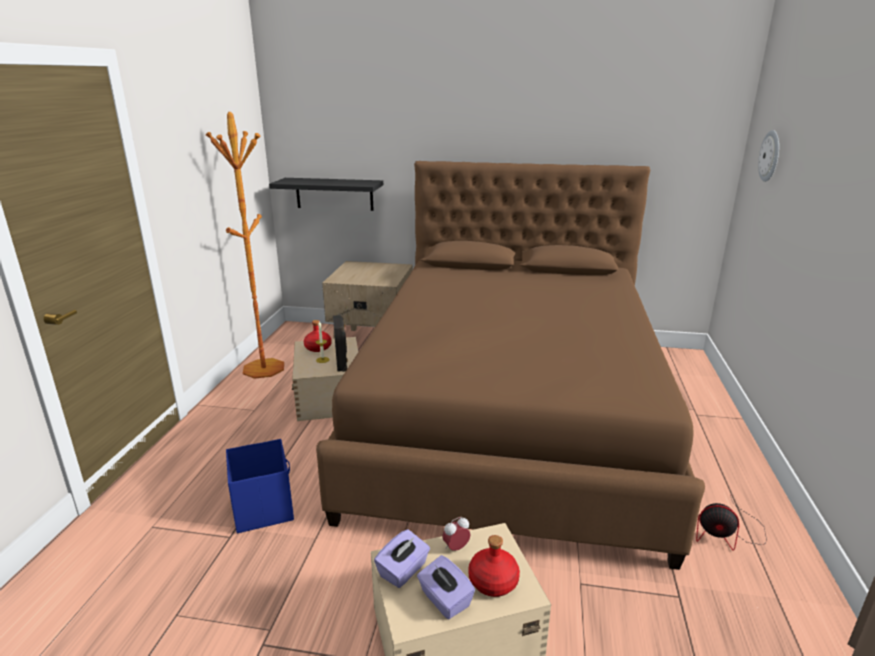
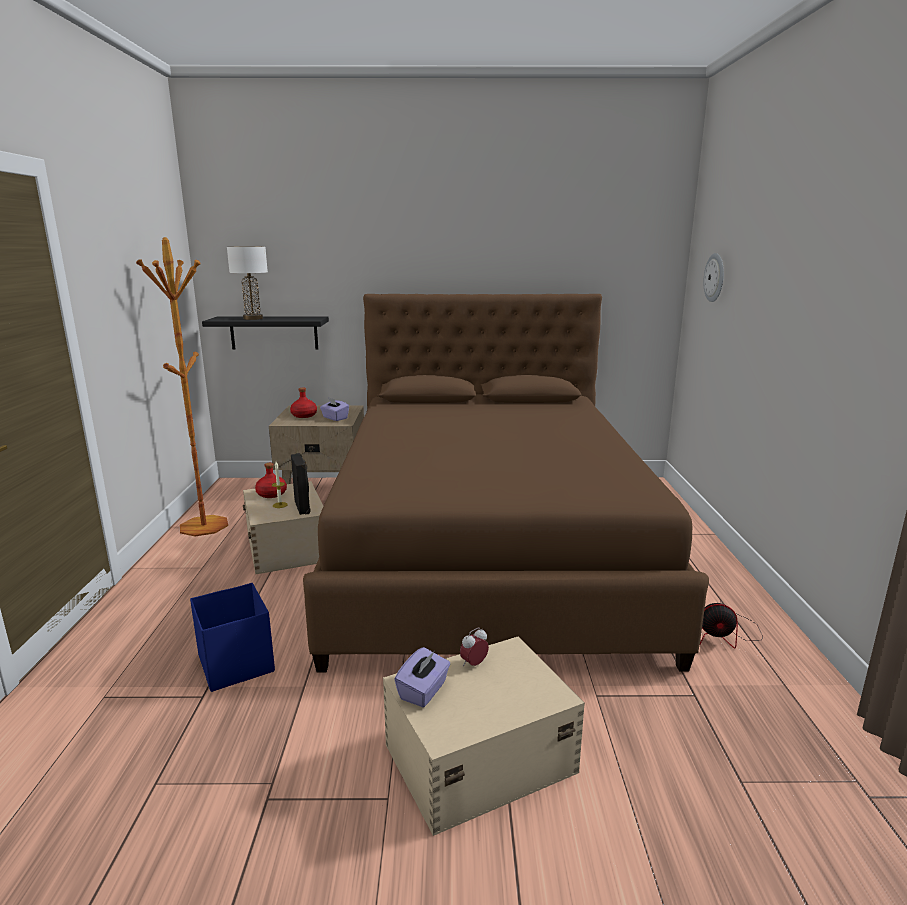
camera: 10 degrees left, 5 degrees down
purple tissue box [417,555,475,619] -> purple tissue box moved to [320,397,349,421]
red bottle [468,535,520,597] -> red bottle moved to [290,388,317,418]
none -> table lamp [227,247,268,320]

